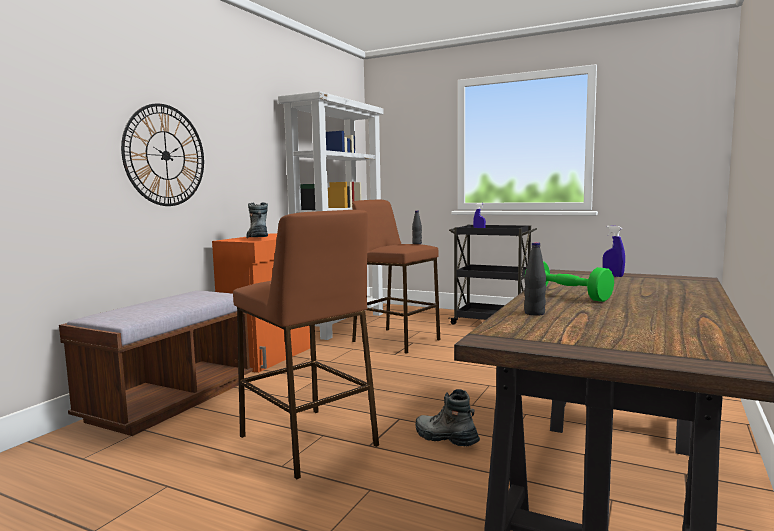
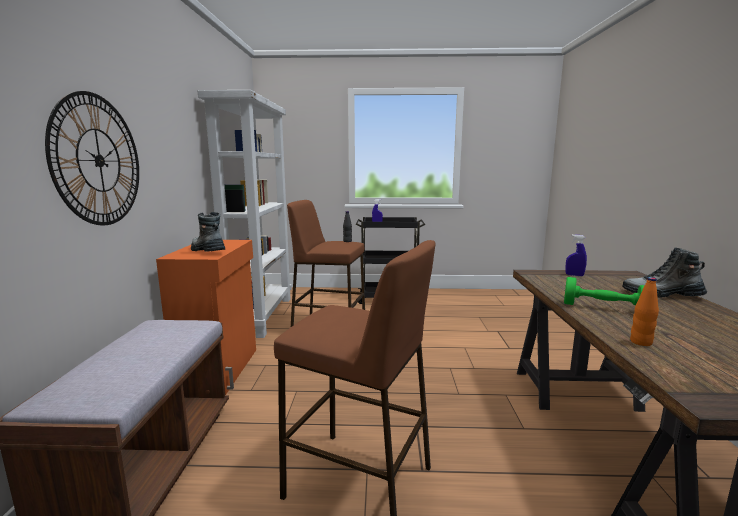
camera: 25 degrees left, 5 degrees up
boot [415,389,480,446] -> boot moved to [622,247,707,298]
black bottle [524,242,546,316] -> orange bottle [630,277,659,346]

